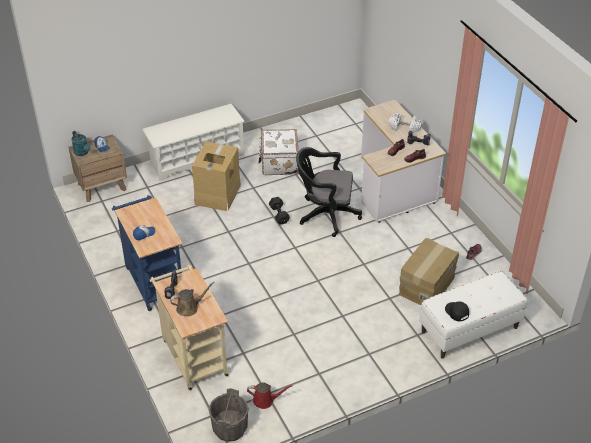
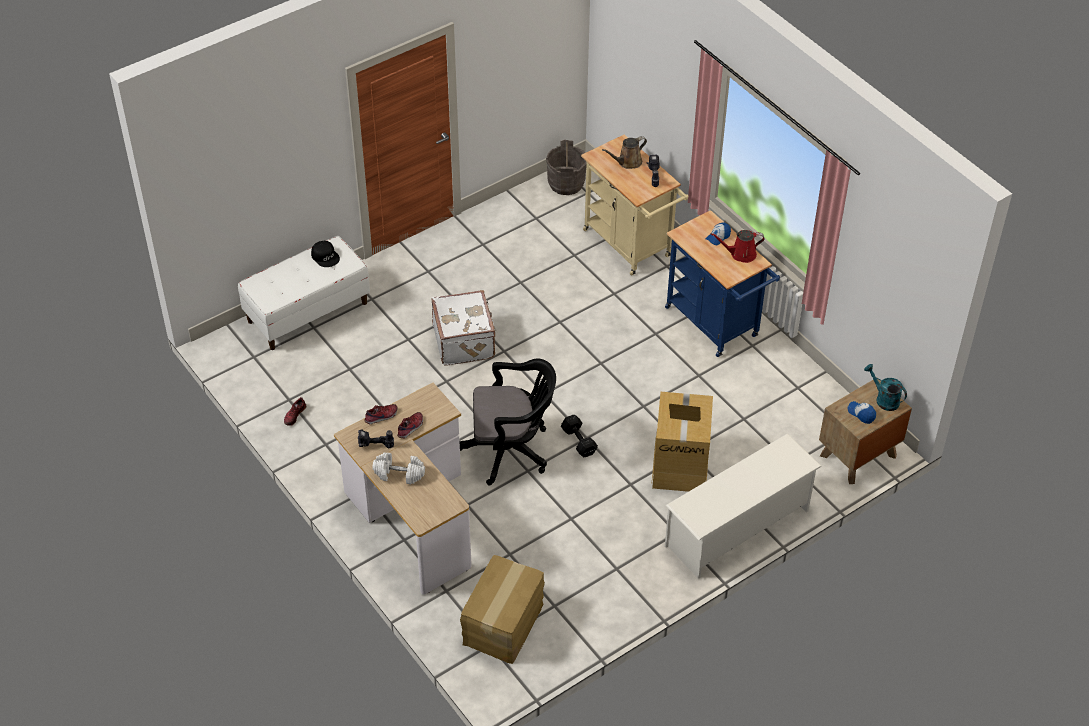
camera: 170 degrees right, 5 degrees up
red watering can [247,383,293,409] -> red watering can moved to [711,230,765,263]
white suitcase [259,129,298,175] -> white suitcase moved to [431,290,496,366]
cardboard box [398,238,459,305] -> cardboard box moved to [460,555,545,664]

